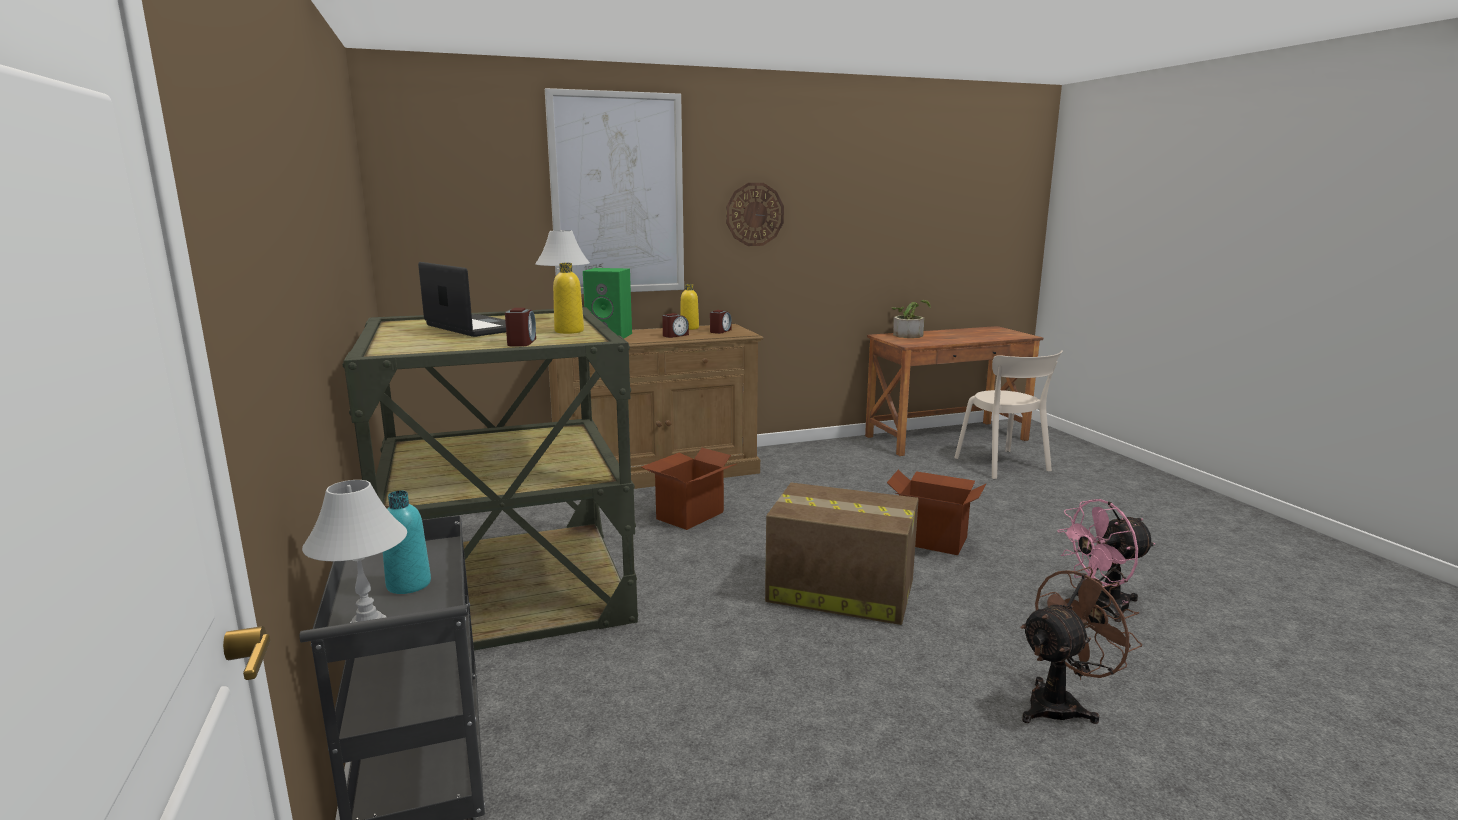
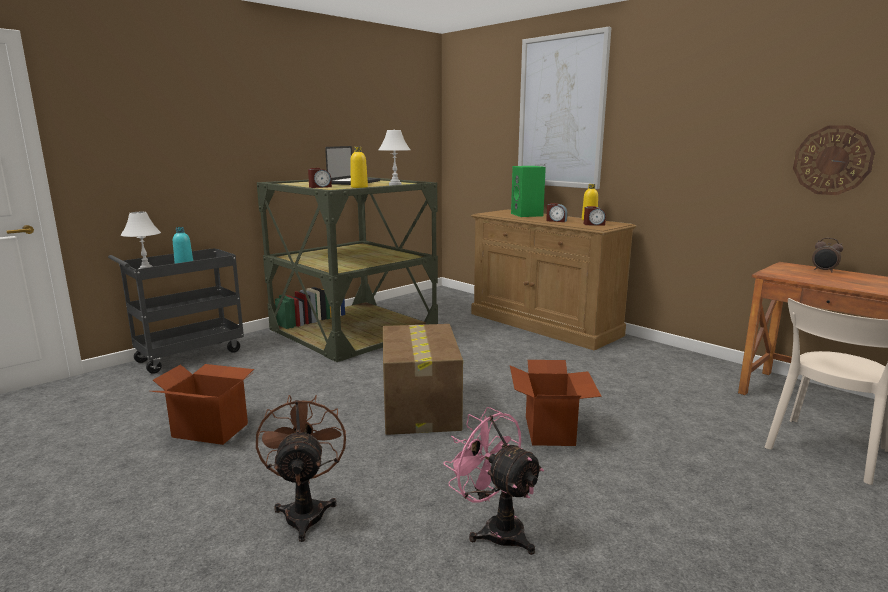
camera: 65 degrees right, 0 degrees up
cardboard box [641,448,738,530] -> cardboard box moved to [150,364,254,445]
wall clock [726,183,784,246] -> wall clock moved to [793,125,875,195]
potted plant [892,300,931,338] -> alarm clock [812,238,843,273]
brown fan [1021,567,1142,724] -> brown fan turned 135 degrees counterclockwise [256,395,346,542]

